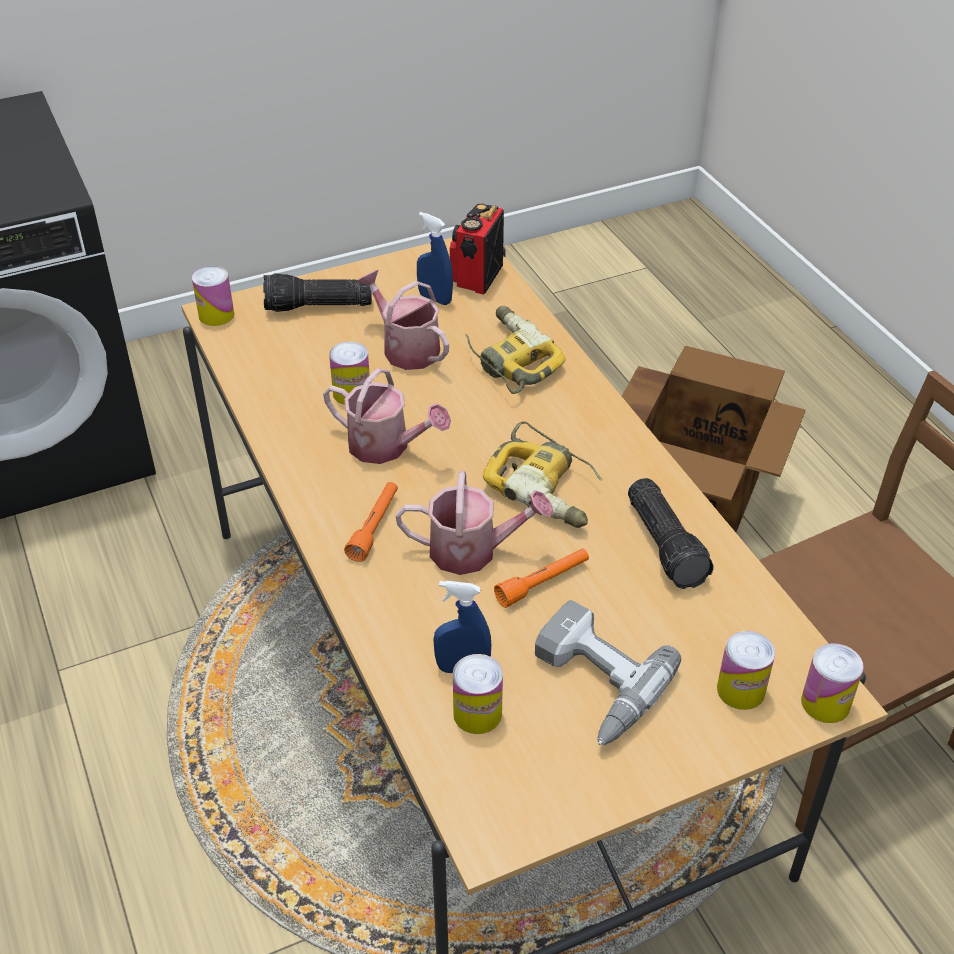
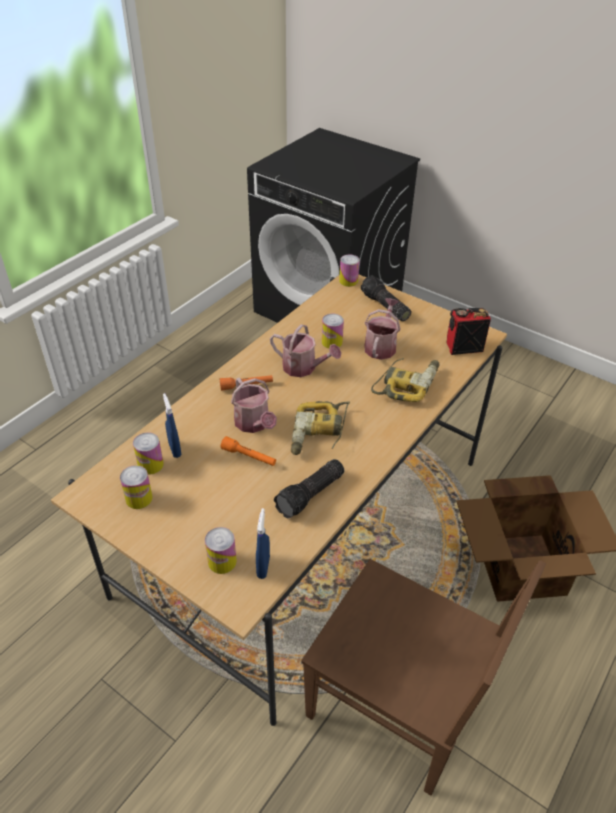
camera: 60 degrees right, 0 degrees up
watering can [323,368,451,464] -> watering can turned 60 degrees counterclockwise [270,324,341,377]
blue spray bottle [417,212,453,305] -> blue spray bottle moved to [256,508,270,579]
power drill [535,600,681,745] -> none
can [801,643,864,723] -> can moved to [120,465,152,509]

